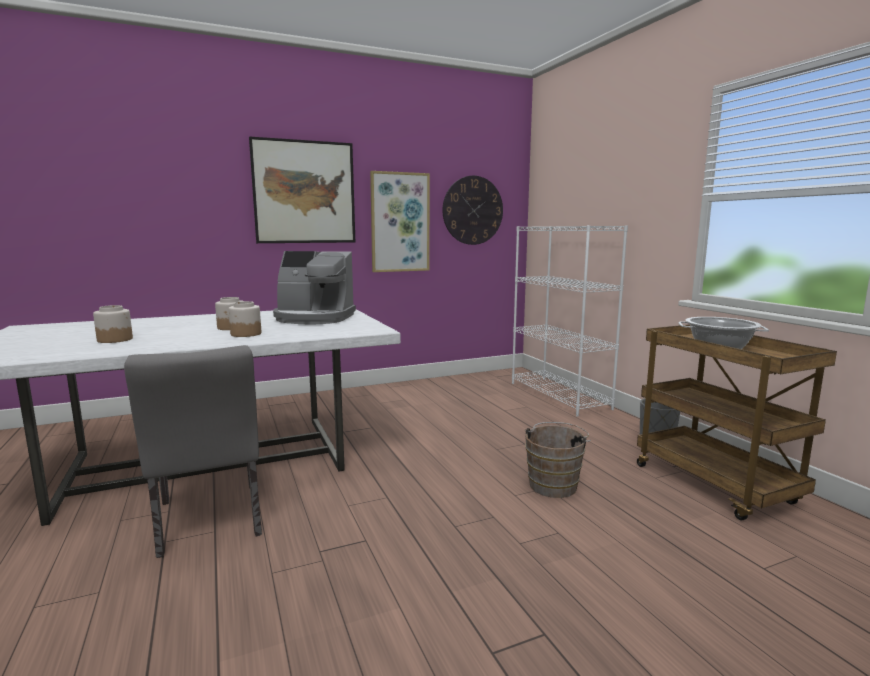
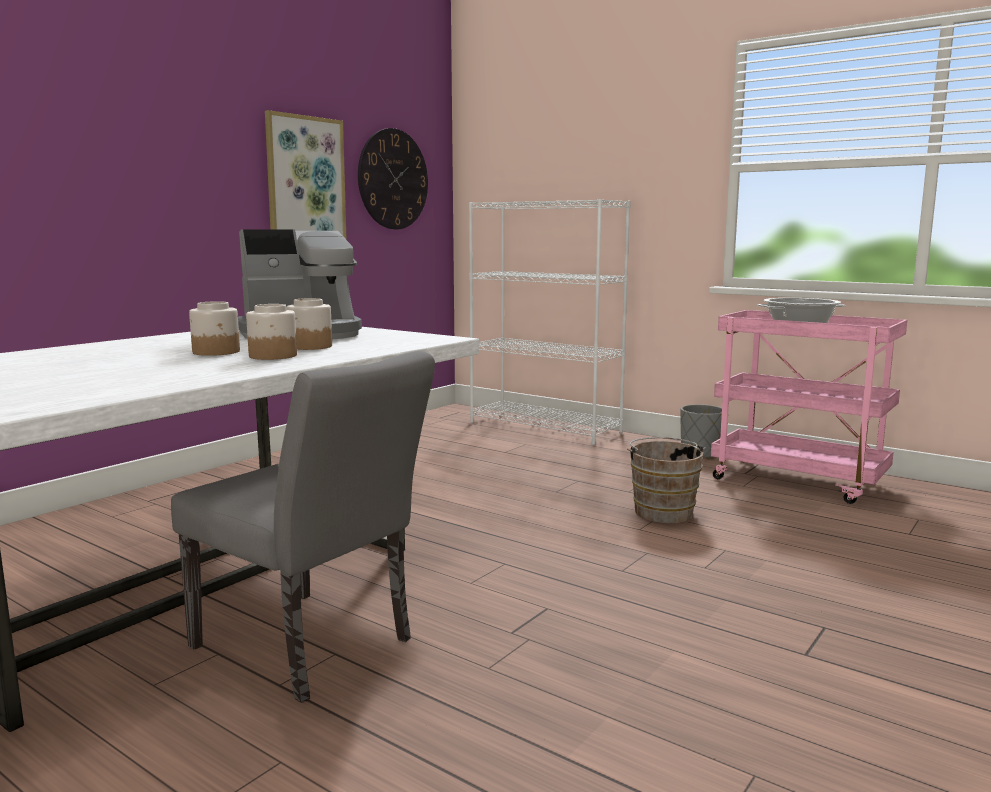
camera: 30 degrees left, 0 degrees up
jar [93,305,133,343] -> jar moved to [286,298,332,350]
picture [249,136,355,243] -> none
brown cart [637,324,837,521] -> pink cart [711,310,907,504]

